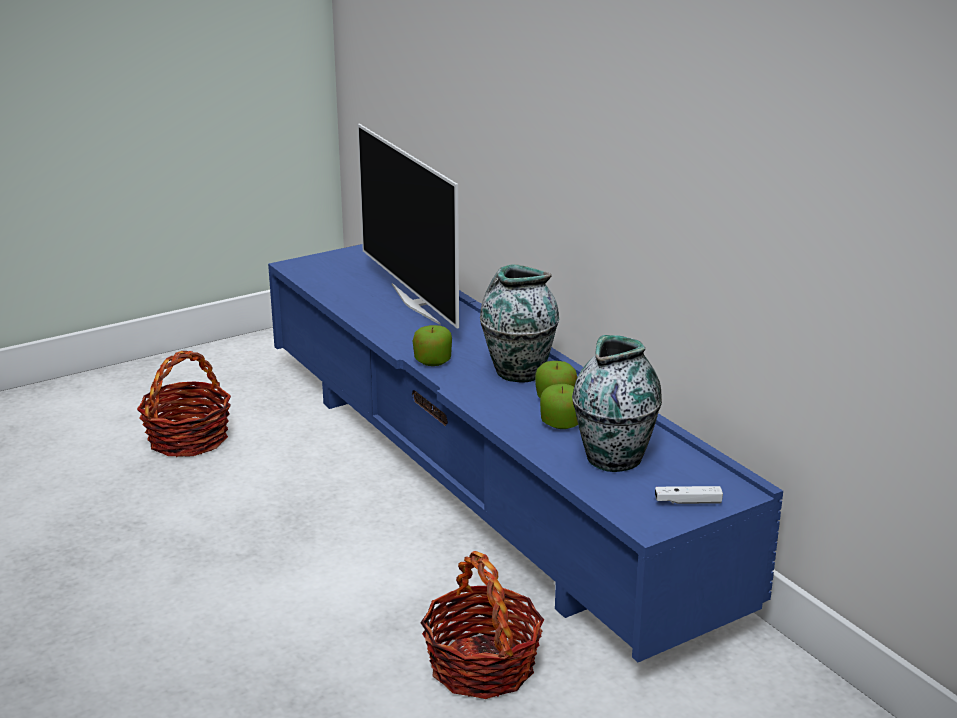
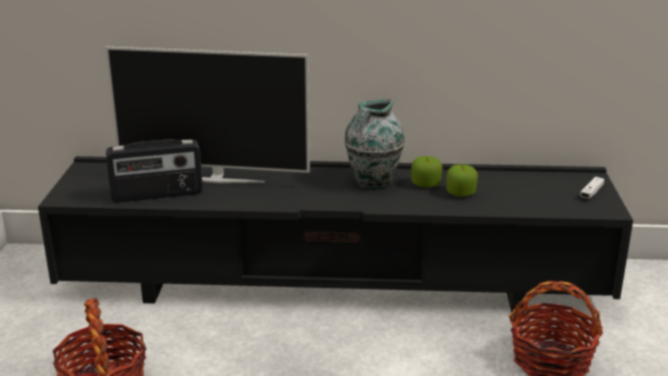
camera: 55 degrees left, 0 degrees up
blue tv stand [268,244,783,662] -> black tv stand [38,156,633,314]
apple [413,325,452,366] -> none
vase [572,335,662,472] -> none
none -> radio [106,139,203,203]

